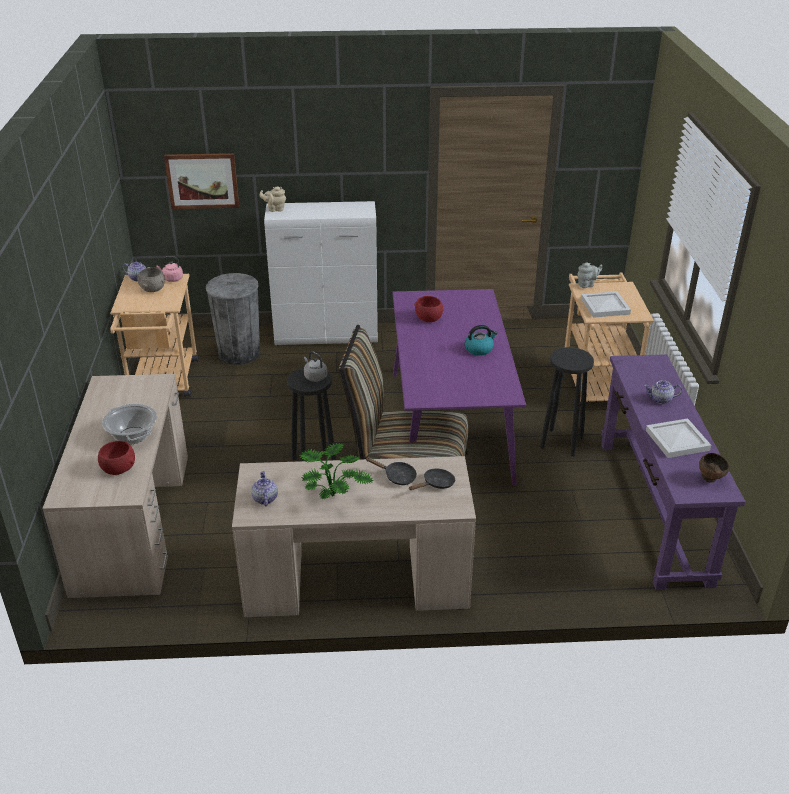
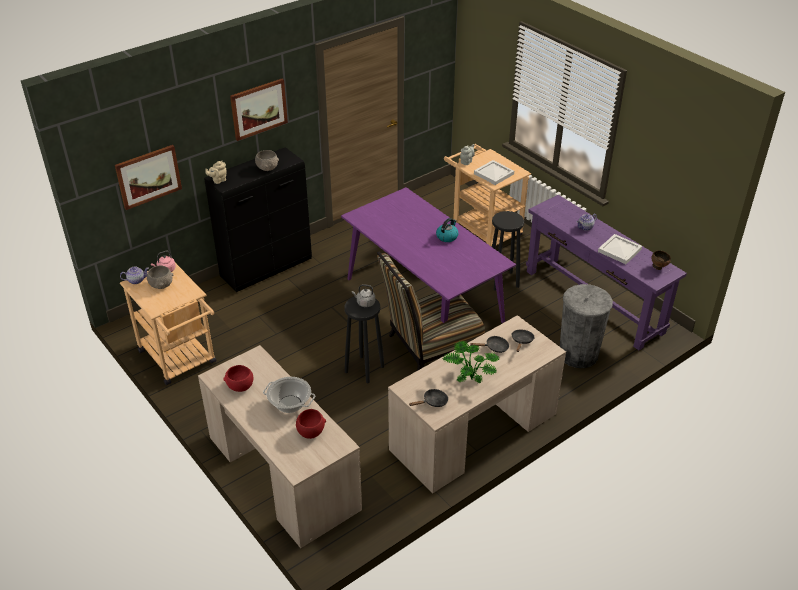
camera: 35 degrees left, 5 degrees up
grey trash can [206,273,260,365] -> grey trash can moved to [560,284,613,368]
teapot [251,471,278,506] -> black frying pan [409,389,448,407]
white cabinet [264,201,378,346] -> black cabinet [204,147,312,292]
red bowl [414,296,443,322] -> red bowl moved to [223,365,253,392]
none -> picture [230,79,288,141]
none -> grey bowl [255,150,279,171]

